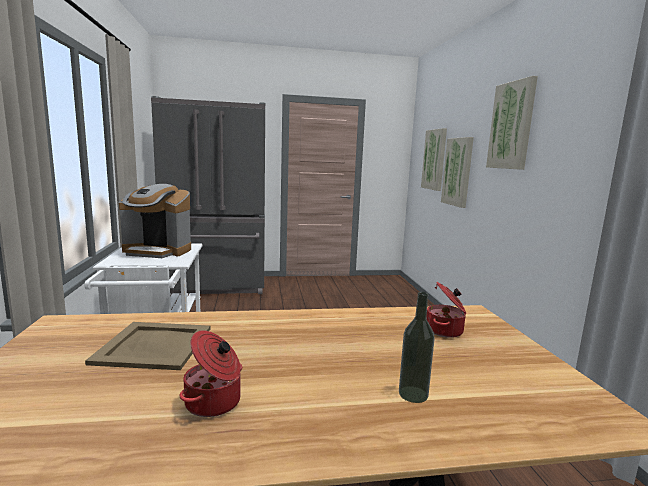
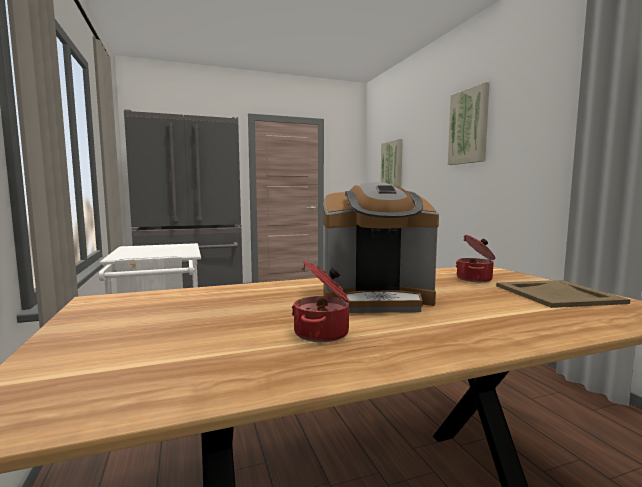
camera: 10 degrees left, 5 degrees down
beige tray [85,322,210,370] -> beige tray moved to [496,280,630,308]
coffee machine [119,184,191,258] -> coffee machine moved to [323,182,439,313]
bottle [399,292,435,403] -> none
picture [441,137,474,208] -> none

